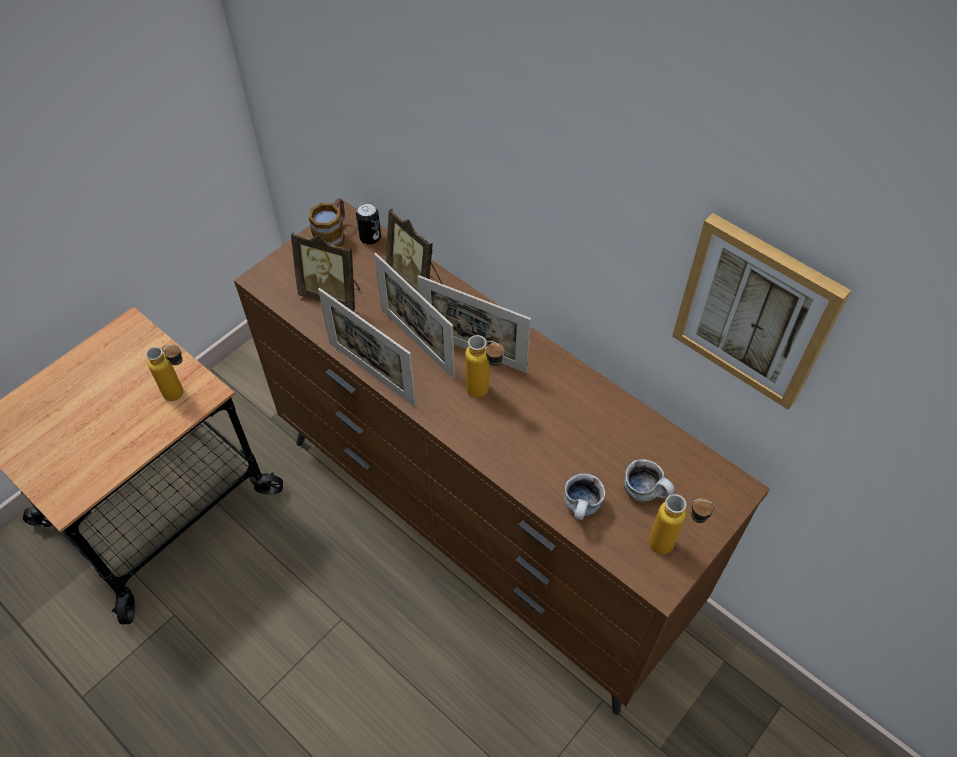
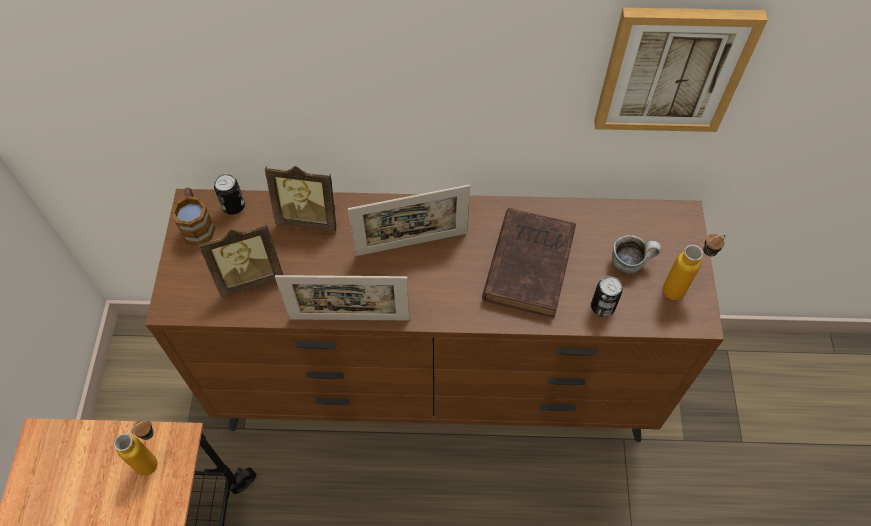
camera: 40 degrees left, 5 degrees up
picture frame [374,253,455,379] -> none
bottle [465,335,504,397] -> none
mug [564,473,605,520] -> can [591,276,623,317]
none -> brown book [482,208,576,318]

